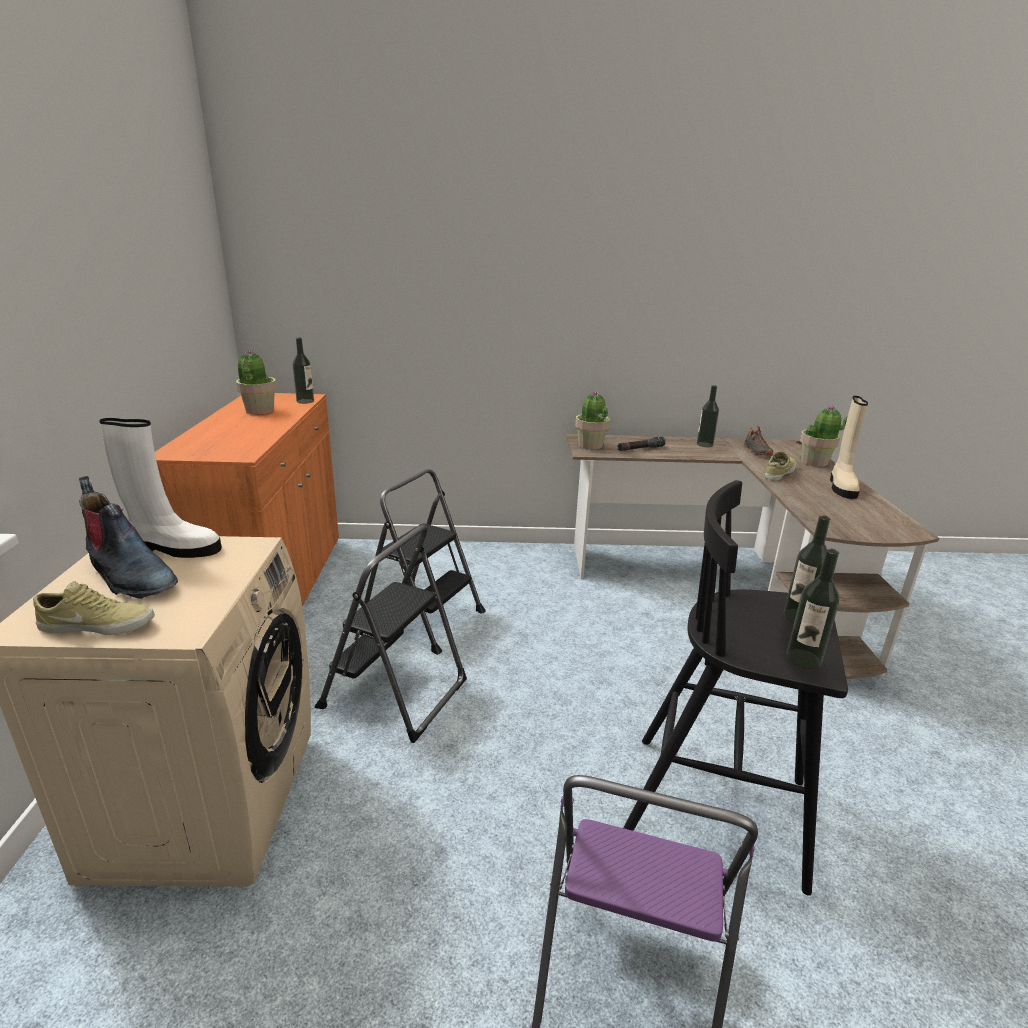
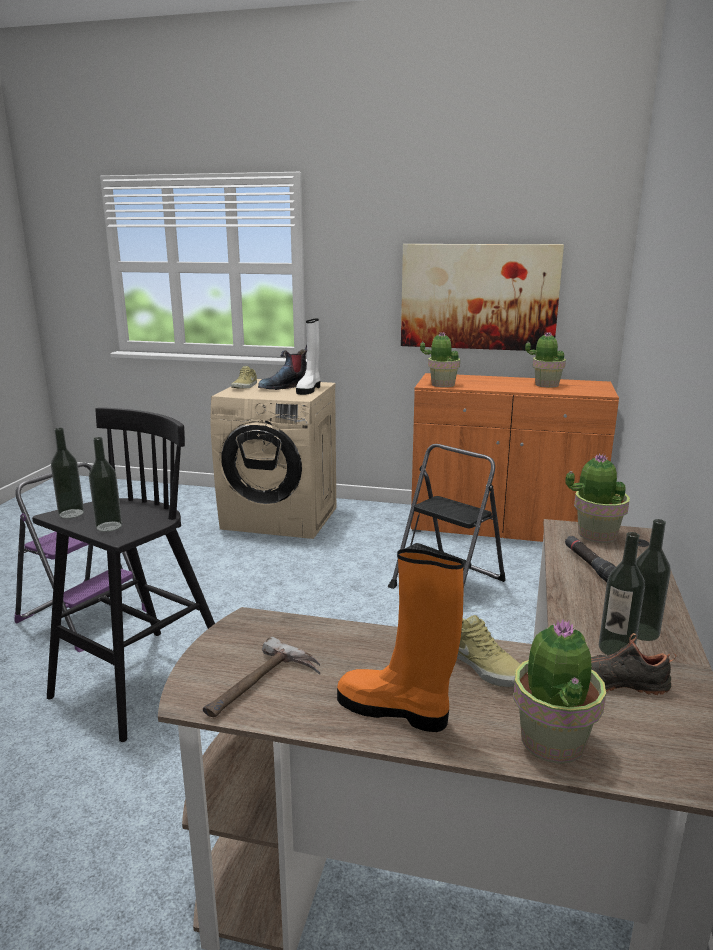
camera: 105 degrees right, 5 degrees down
bottle [292,338,314,404] -> bottle moved to [599,532,645,655]
black step ladder [315,525,467,743] -> none
beige boot [830,396,868,499] -> orange boot [337,549,464,732]
none -> hammer [203,637,320,717]
none -> picture [401,244,564,351]
none -> potted plant [420,332,460,387]

